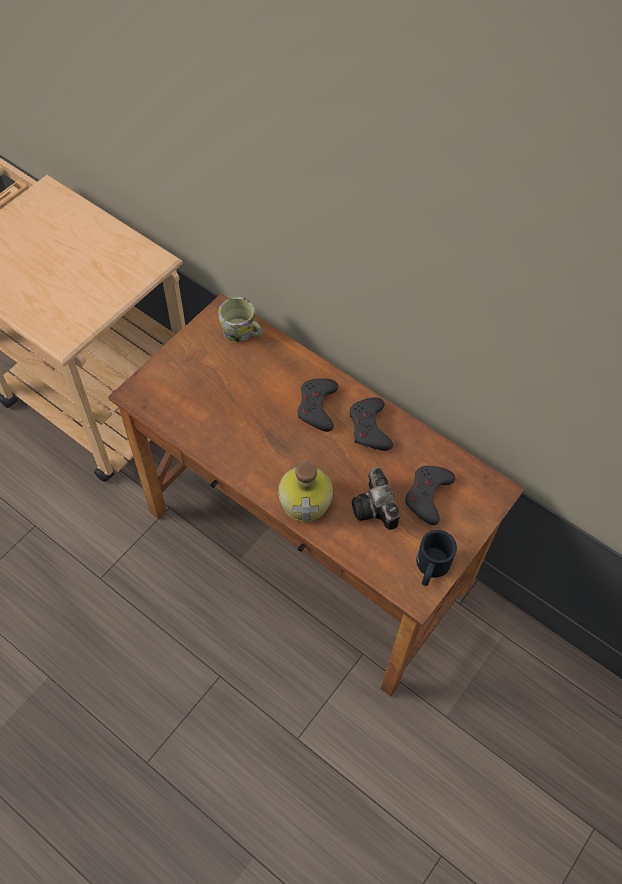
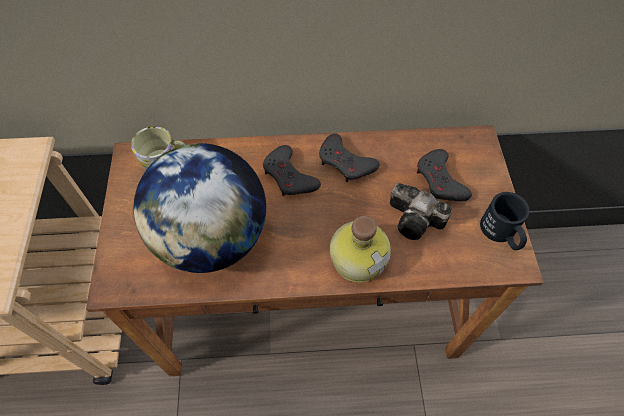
camera: 40 degrees left, 0 degrees up
none -> globe [134,143,266,273]

